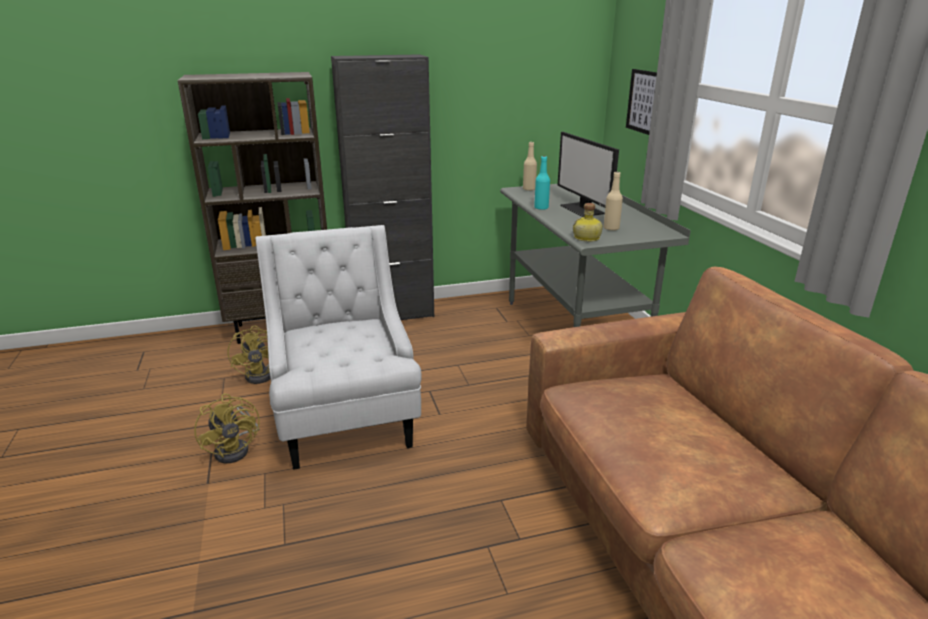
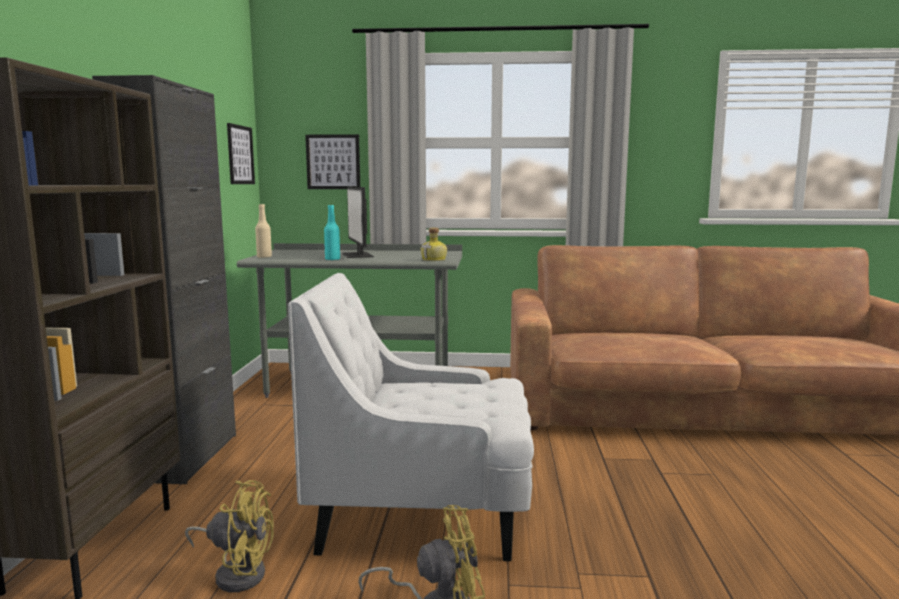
camera: 70 degrees left, 15 degrees down
monitor [557,132,619,217] -> monitor turned 75 degrees clockwise [342,186,374,258]
beige bottle [603,172,623,230] -> none
none -> picture [227,123,255,184]

